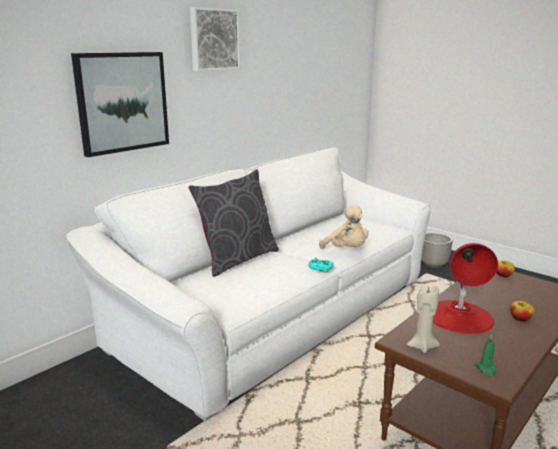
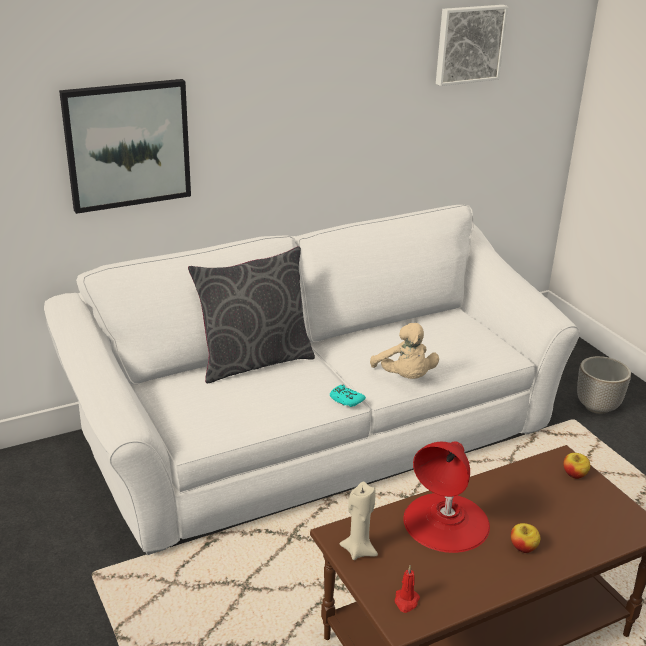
camera: 20 degrees right, 10 degrees up
picture [190,7,240,71] -> picture moved to [436,5,508,86]
green candle [475,334,497,376] -> red candle [395,565,420,613]

